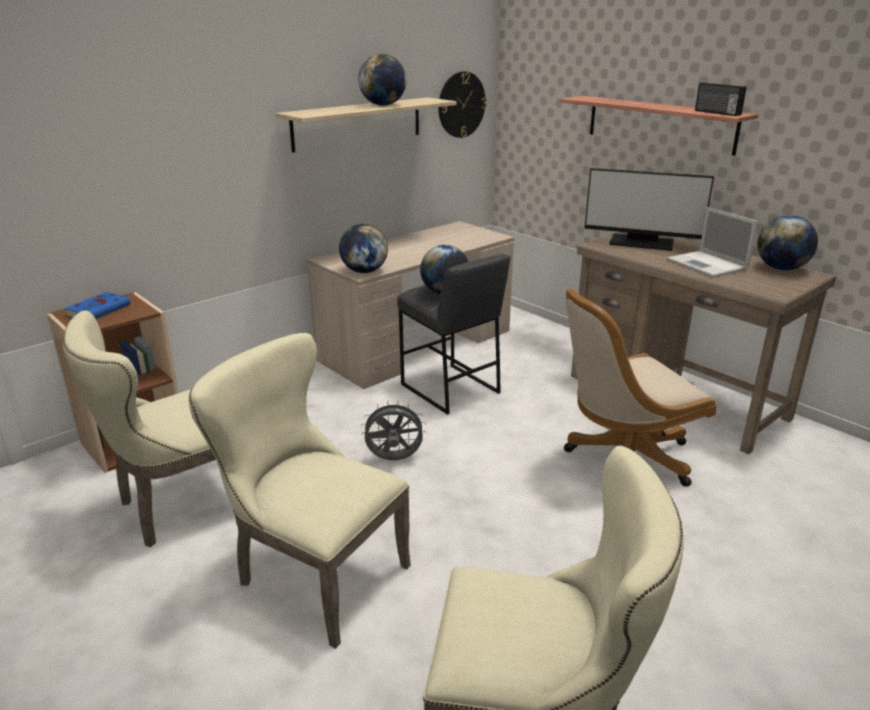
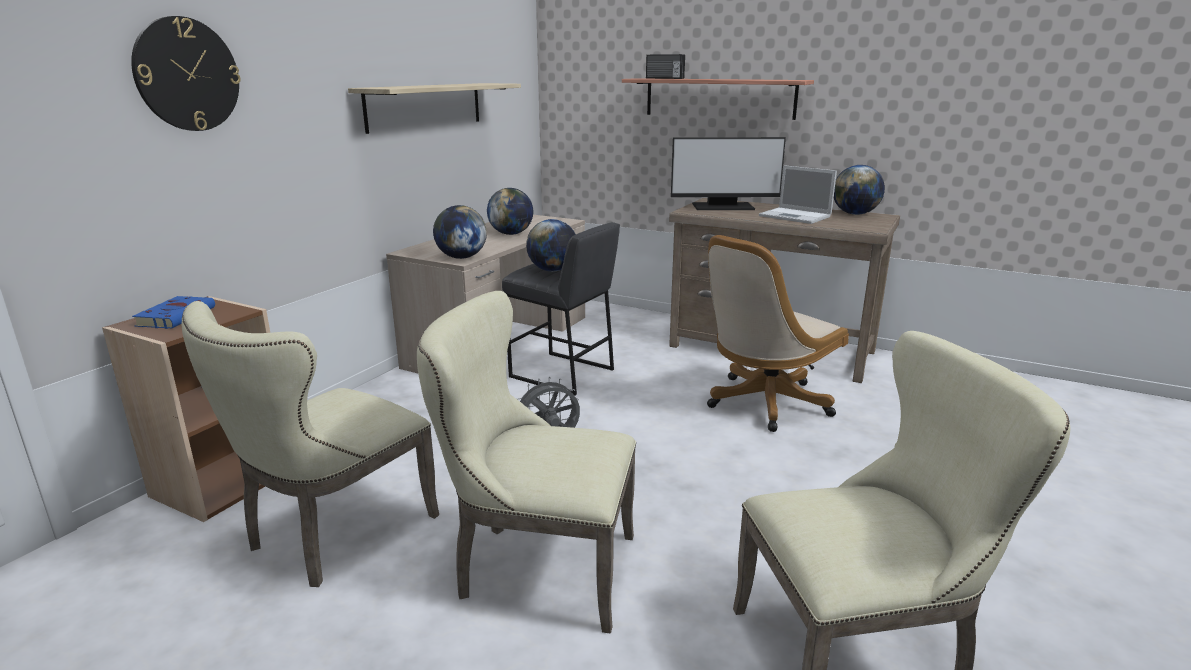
camera: 20 degrees left, 5 degrees down
globe [358,54,406,105] -> globe moved to [487,188,533,235]
wall clock [438,71,487,138] -> wall clock moved to [131,16,241,131]
radio [695,83,746,116] -> radio moved to [646,54,685,79]

